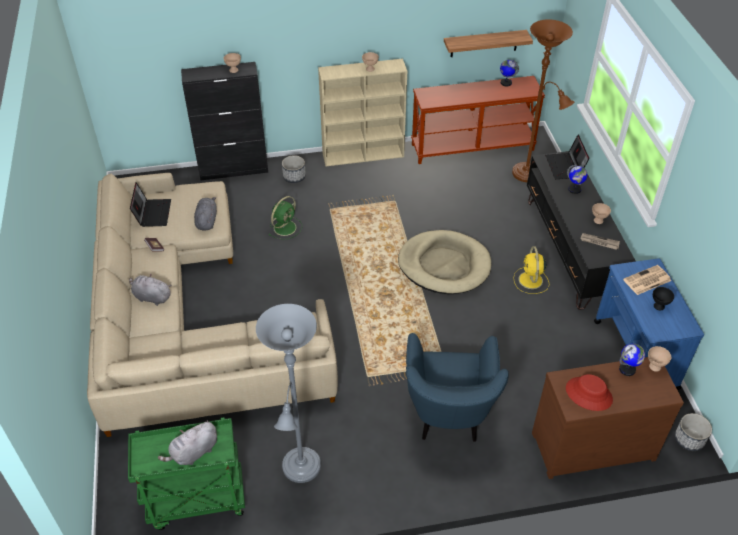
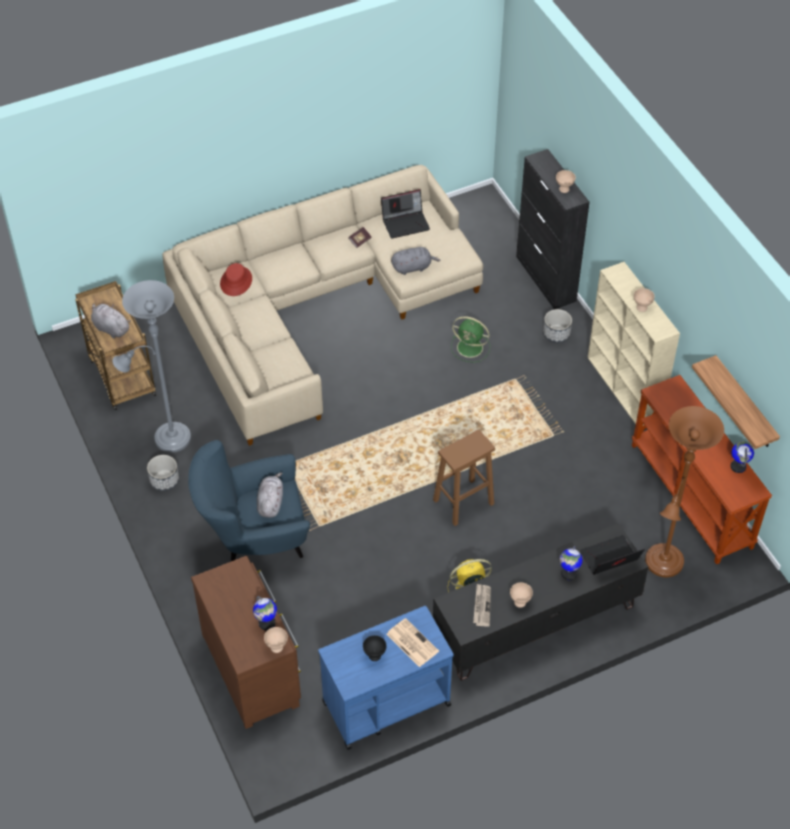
camera: 75 degrees right, 5 degrees up
green cart [128,417,245,530] -> brown cart [75,281,156,410]
grey plush toy [129,273,172,306] -> grey plush toy moved to [257,472,283,518]
beige dog bed [398,230,492,294] -> brown stool [433,429,495,526]
red hat [566,374,613,411] -> red hat moved to [220,263,252,296]
planter [675,413,712,451] -> planter moved to [147,455,179,491]

